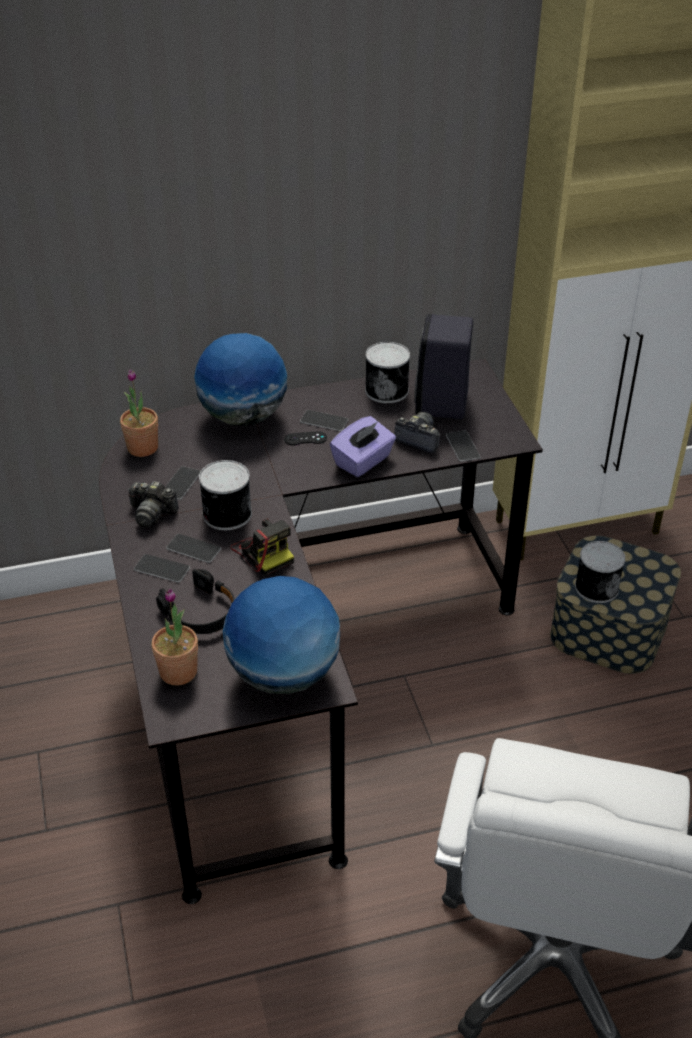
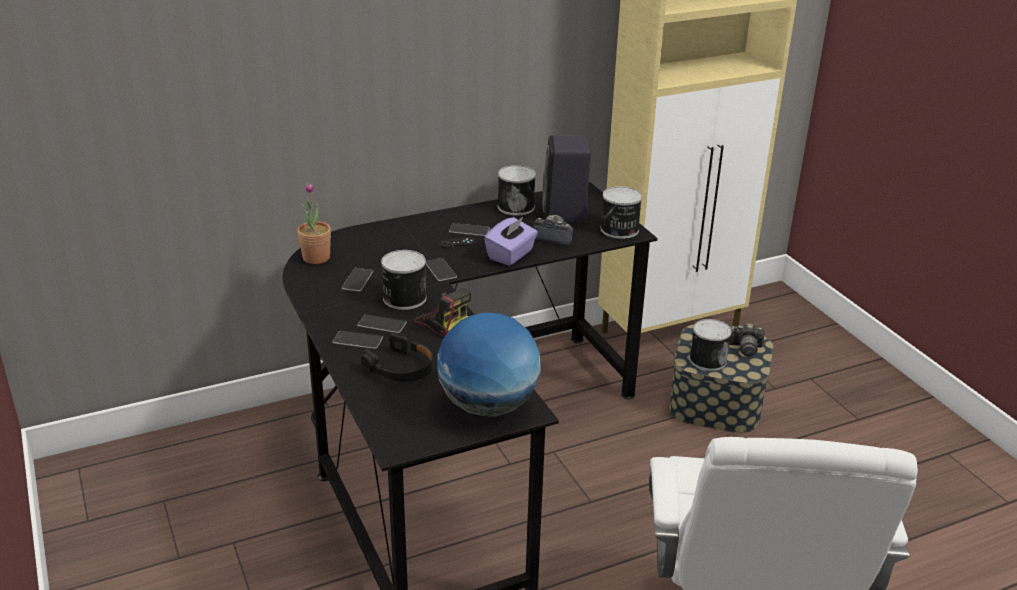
camera: 10 degrees left, 10 degrees down
camera [128,481,179,528] -> camera moved to [729,323,764,357]
potted plant [151,588,198,686] -> none
globe [194,333,287,426] -> none
phone [446,431,481,462] -> phone moved to [425,258,457,281]
none -> can [600,186,642,239]

